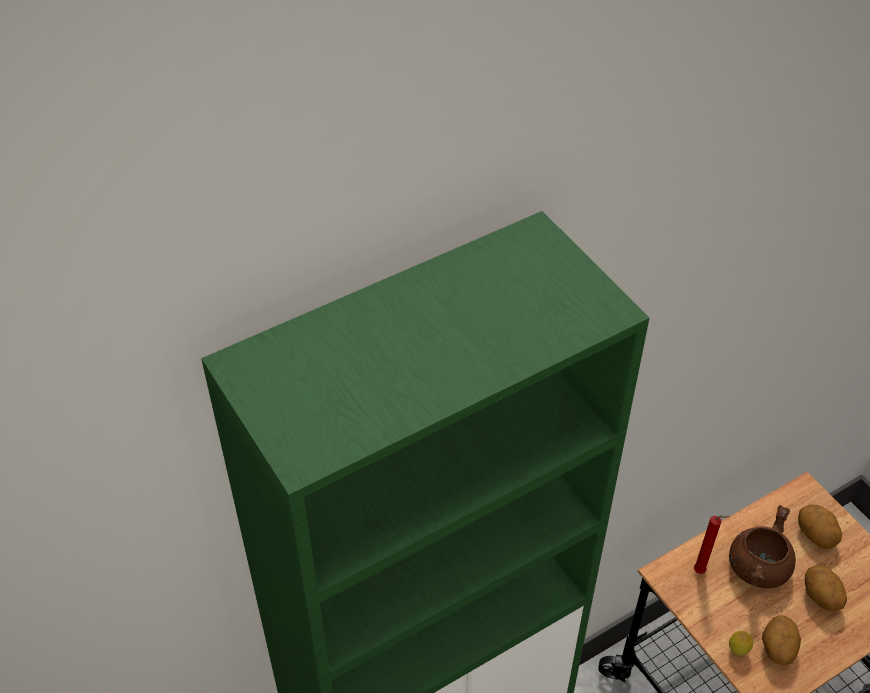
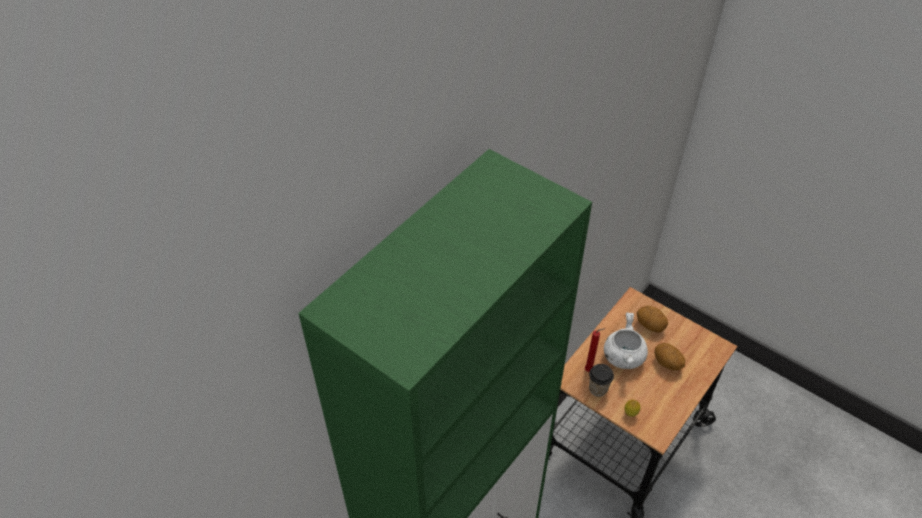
camera: 20 degrees left, 0 degrees up
brown cooking pot [729,505,796,588] -> white cooking pot [604,312,648,369]
potato [762,615,801,666] -> none
none -> cup [589,364,614,397]

